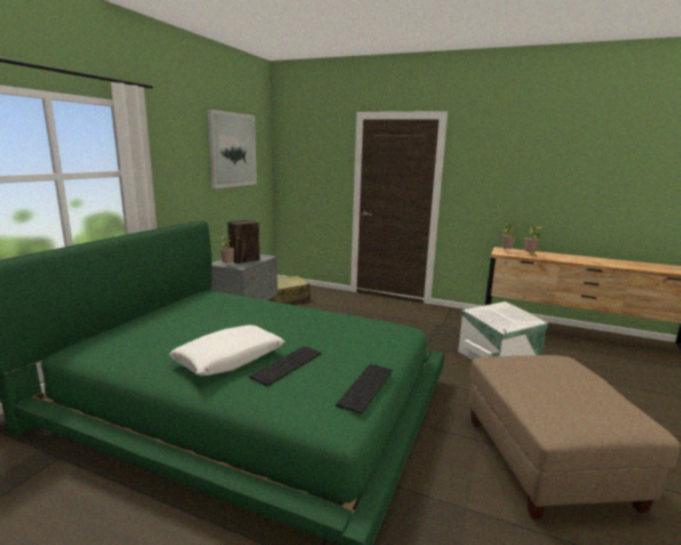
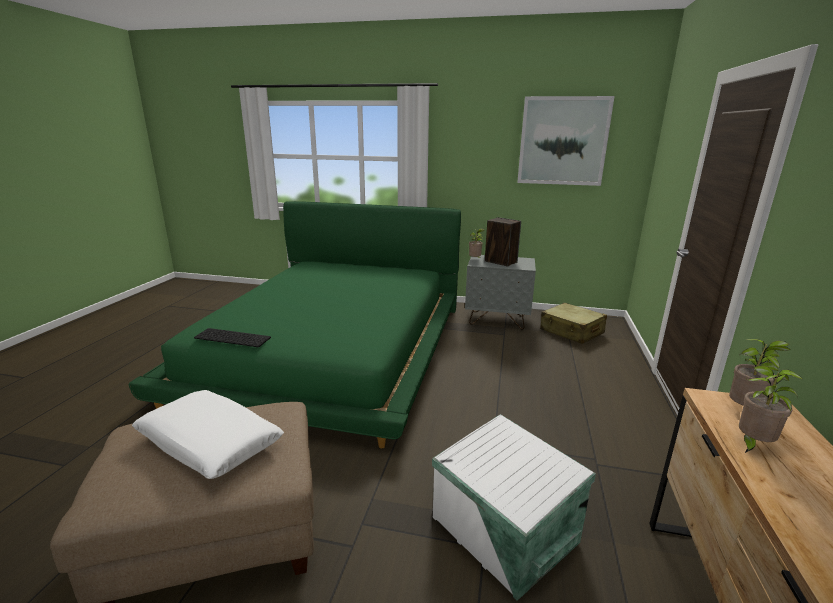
camera: 80 degrees right, 5 degrees up
white pillow [169,325,285,376] -> white pillow moved to [132,390,284,479]
keyboard [249,346,322,386] -> none

